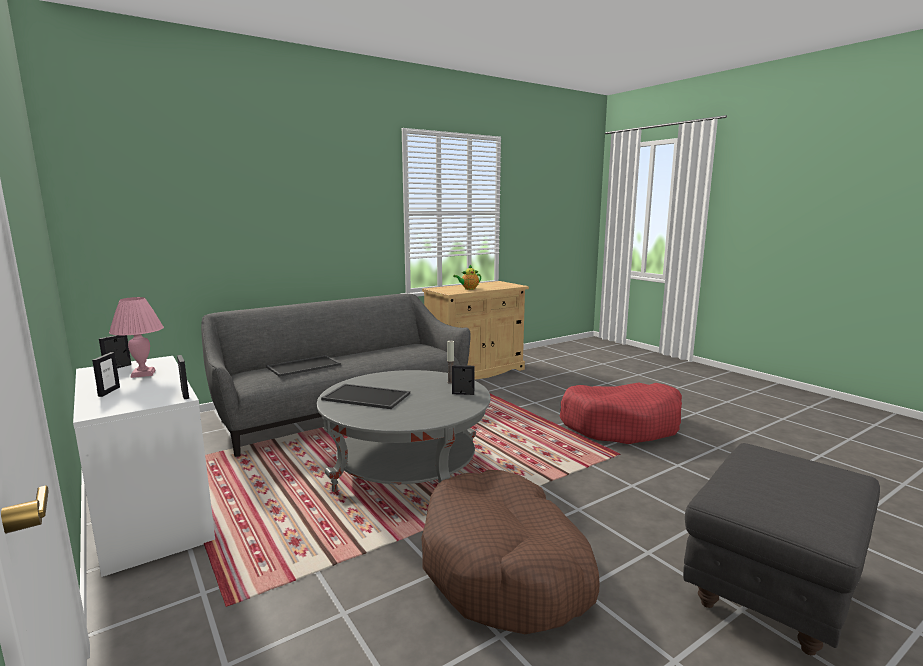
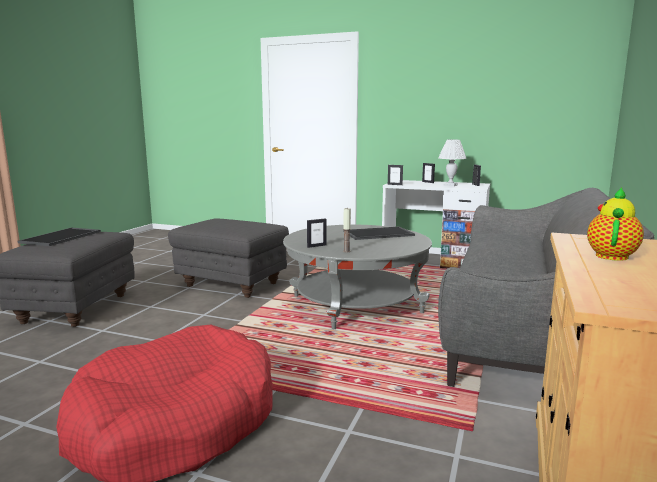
camera: 145 degrees right, 0 degrees up
pink table lamp [109,297,164,378] -> white table lamp [439,140,467,186]
tray [266,355,341,377] -> tray moved to [18,228,101,246]
brown dog bed [421,470,599,634] -> grey ottoman [168,218,289,298]

